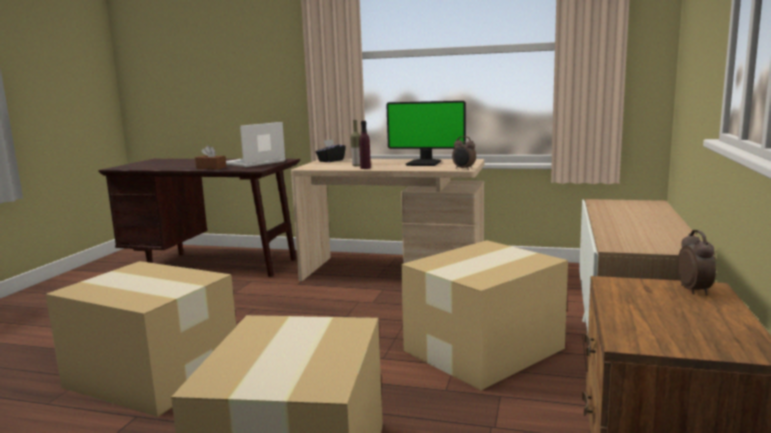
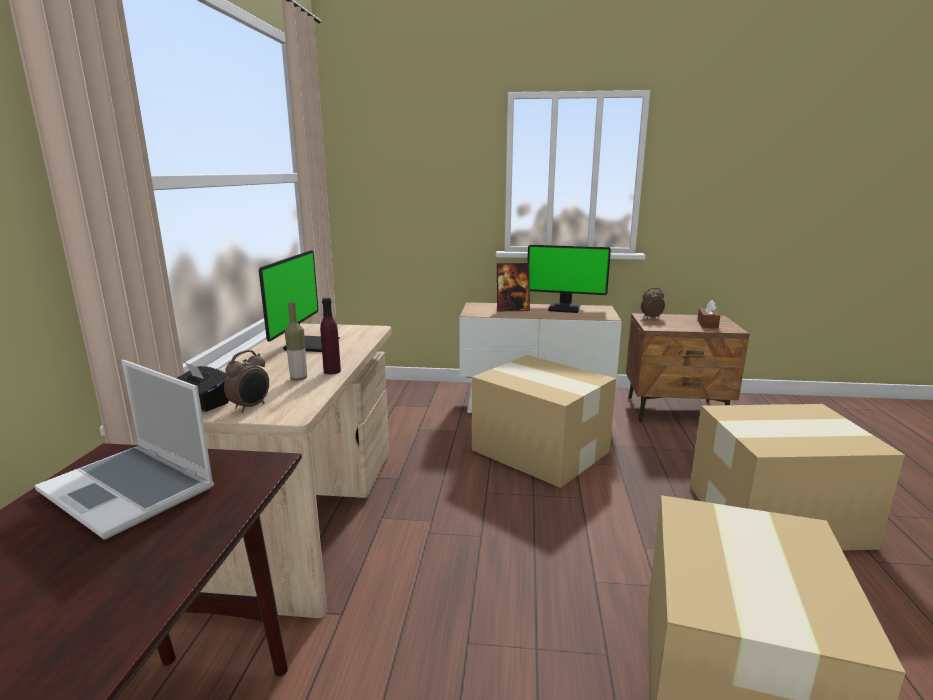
camera: 100 degrees left, 5 degrees up
brown tissue box [195,145,226,170] -> brown tissue box moved to [697,300,720,329]
alarm clock [452,136,476,170] -> alarm clock moved to [224,350,269,413]
none -> picture frame [497,263,530,311]
none -> monitor [527,245,611,313]

